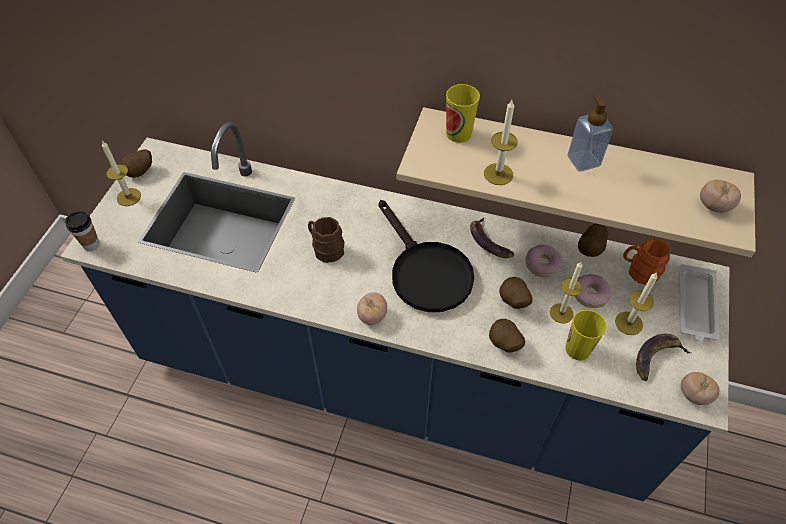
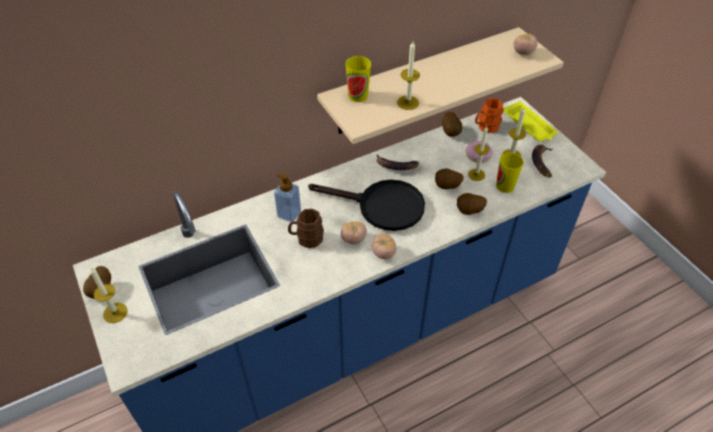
camera: 45 degrees left, 5 degrees down
cup [65,211,100,251] -> none
donut [525,245,562,277] -> none
soap dispenser [568,96,613,171] -> soap dispenser moved to [274,173,301,222]
white tray [680,264,719,341] -> yellow tray [504,101,558,142]
tomato [681,372,719,405] -> tomato moved to [341,221,367,244]

